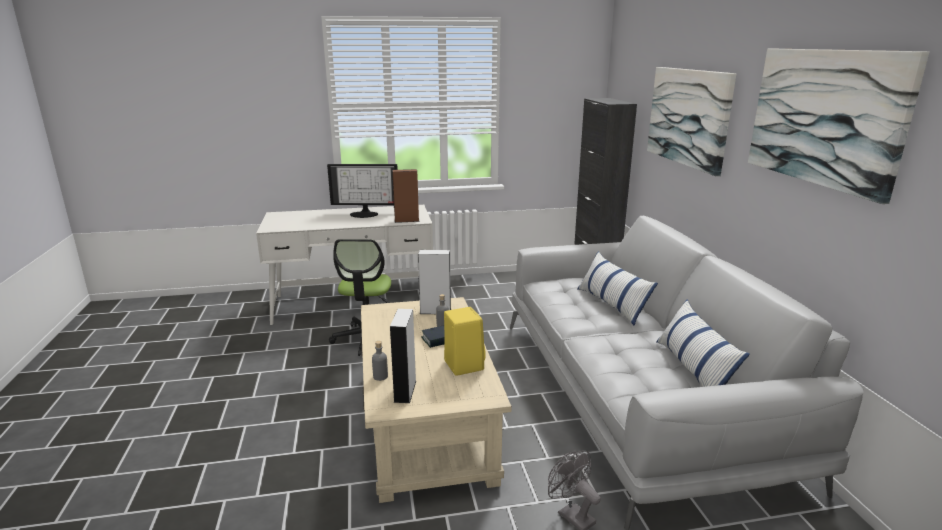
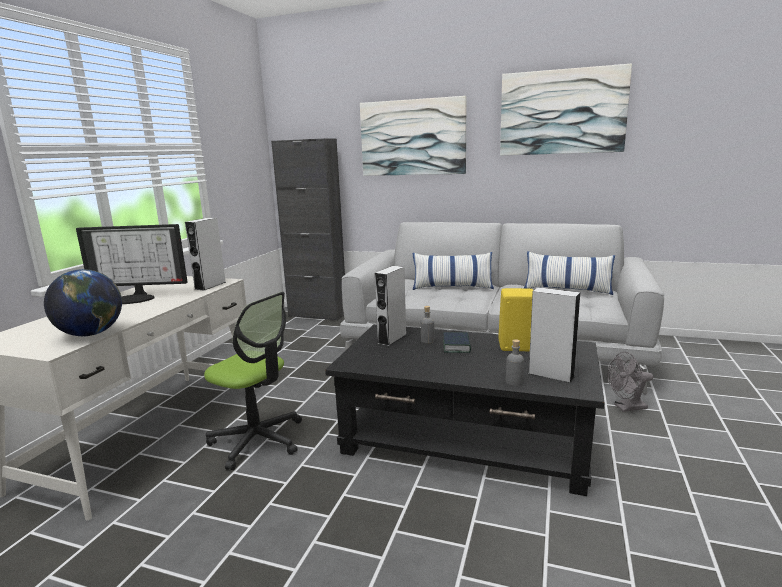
camera: 60 degrees left, 5 degrees down
monitor [327,164,398,218] -> monitor turned 60 degrees clockwise [76,224,188,304]
beige coffee table [361,297,512,503] -> black coffee table [325,324,605,496]
brown speaker [392,169,420,223] -> grey speaker [185,218,226,291]
none -> globe [44,269,122,336]

